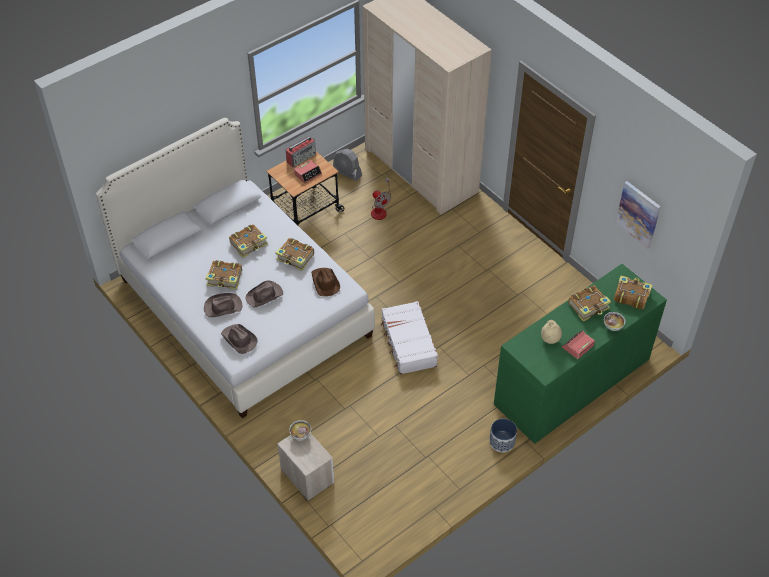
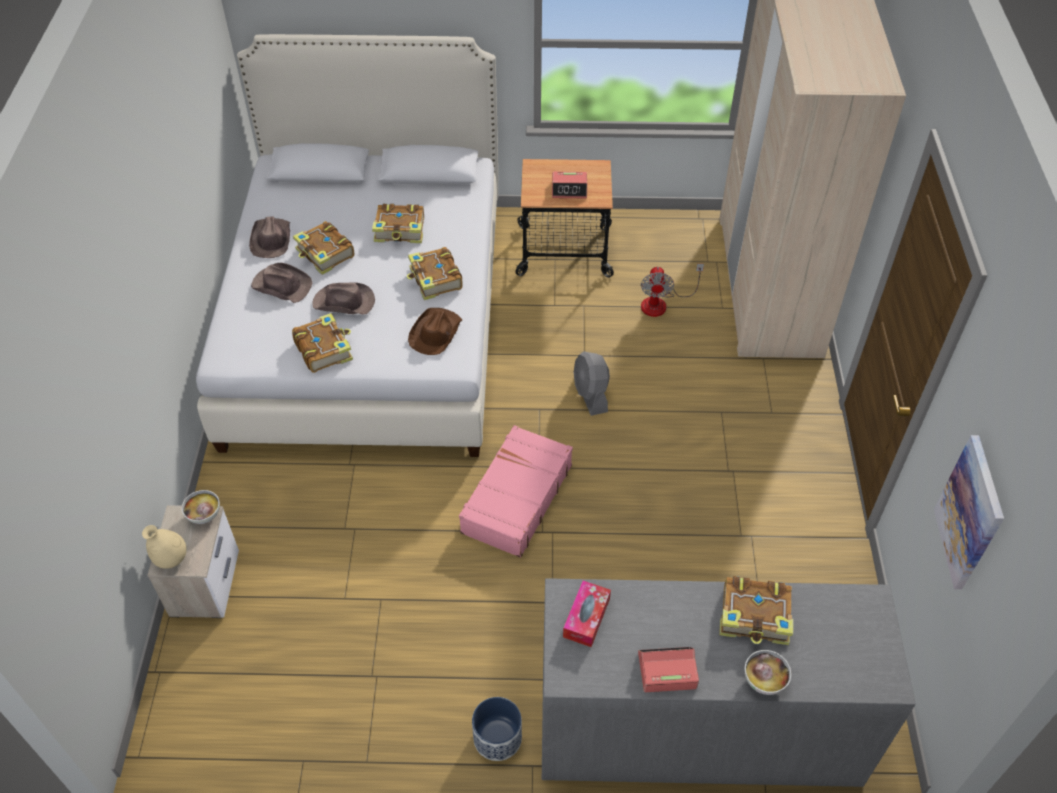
camera: 40 degrees right, 0 degrees up
brown hat [221,324,258,354] -> brown hat moved to [249,217,290,258]
radio [286,136,316,167] -> none
grey fan [333,149,362,181] -> grey fan moved to [574,351,610,416]
white suitcase [380,301,438,374] -> pink suitcase [459,425,573,558]
green dresser [494,264,667,444] -> grey dresser [542,578,916,787]
beige vase [541,320,562,344] -> beige vase moved to [142,525,187,569]
book [614,275,653,309] -> book moved to [292,313,353,373]
none -> tissue box [563,581,611,647]

